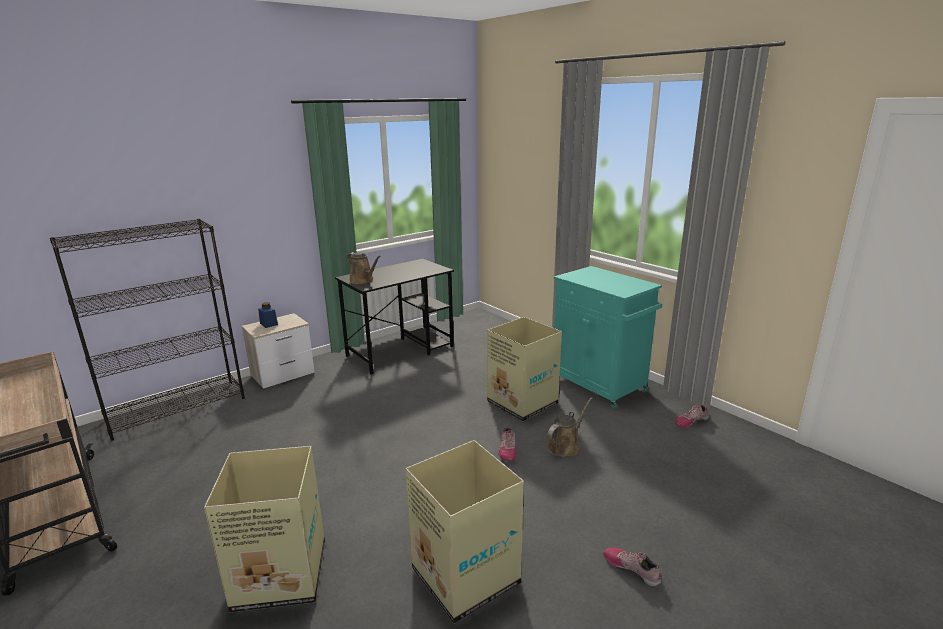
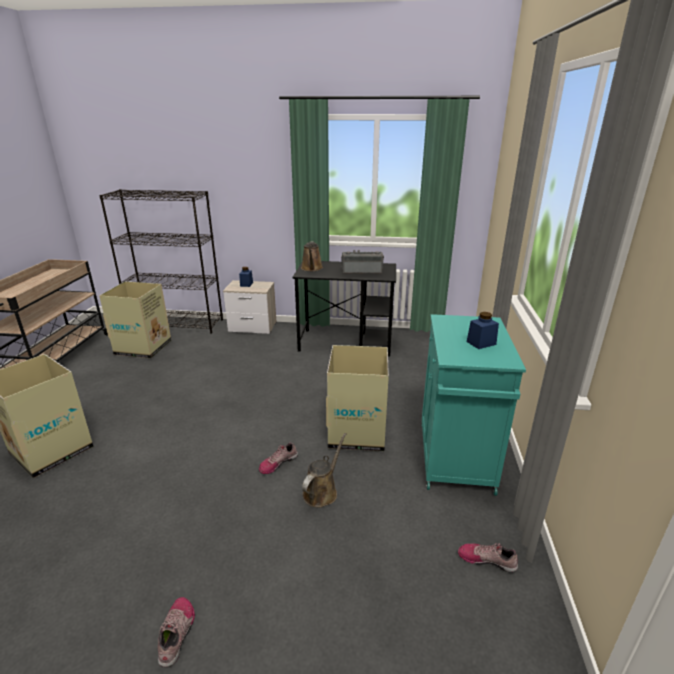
camera: 45 degrees right, 5 degrees up
cardboard box [405,440,524,624] -> cardboard box moved to [99,281,171,358]
brown watering can [547,397,593,457] -> brown watering can turned 60 degrees counterclockwise [302,433,346,507]
none -> radio [341,250,384,274]
none -> blue jar [467,312,499,349]

